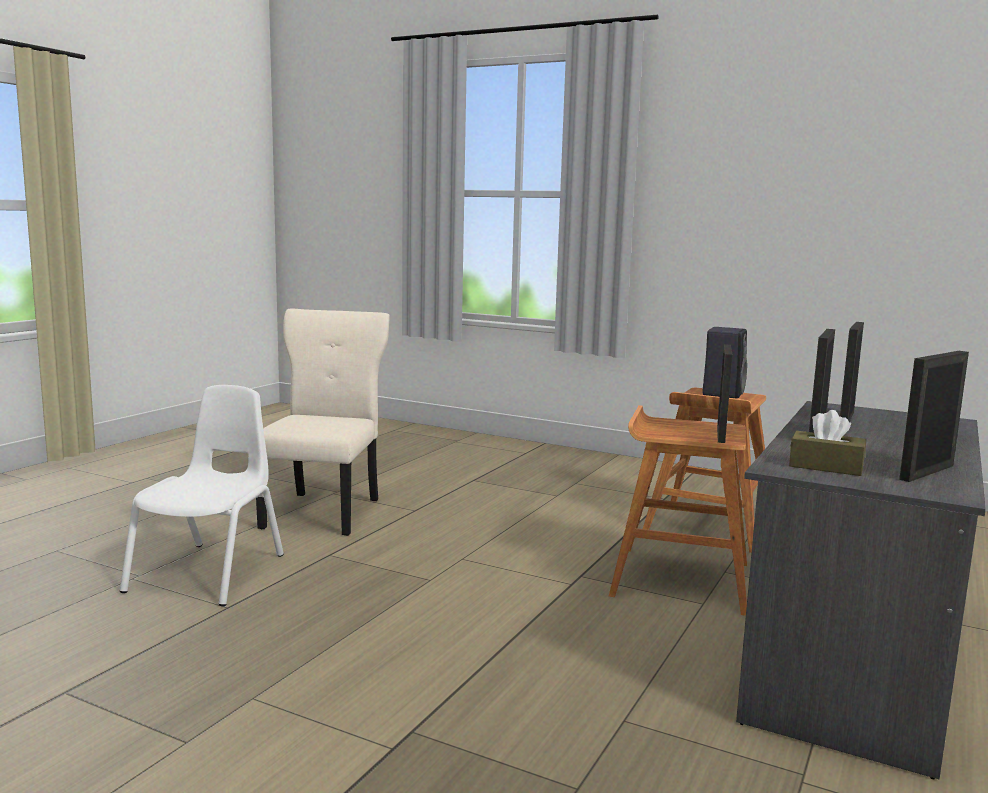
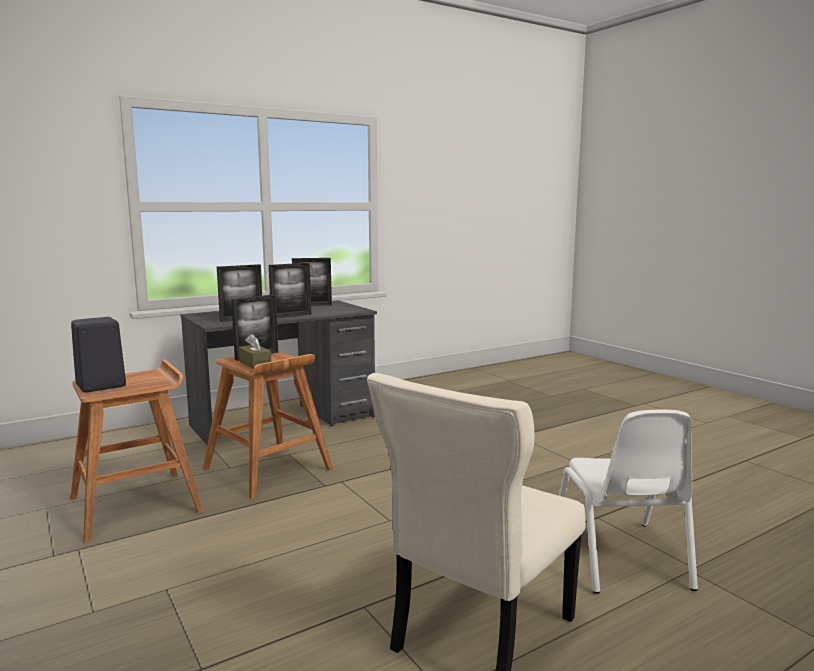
camera: 150 degrees left, 0 degrees up
white chair [120,385,284,606] -> white chair turned 45 degrees counterclockwise [559,410,698,594]
brown tissue box [789,410,866,476] -> brown tissue box moved to [239,334,271,369]

